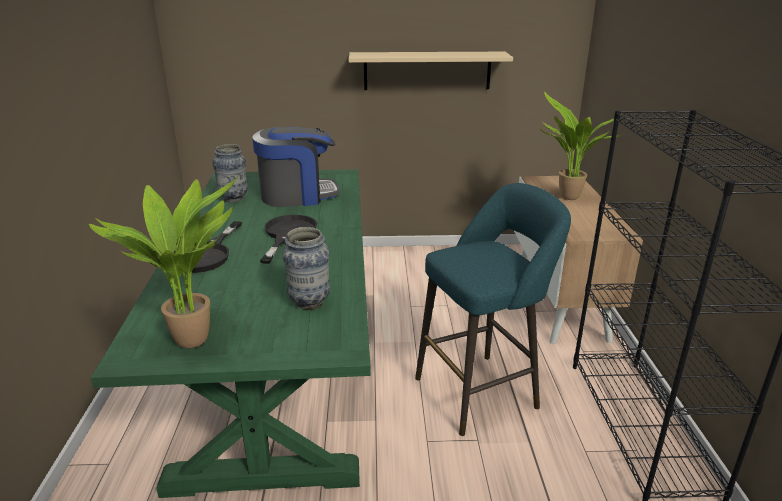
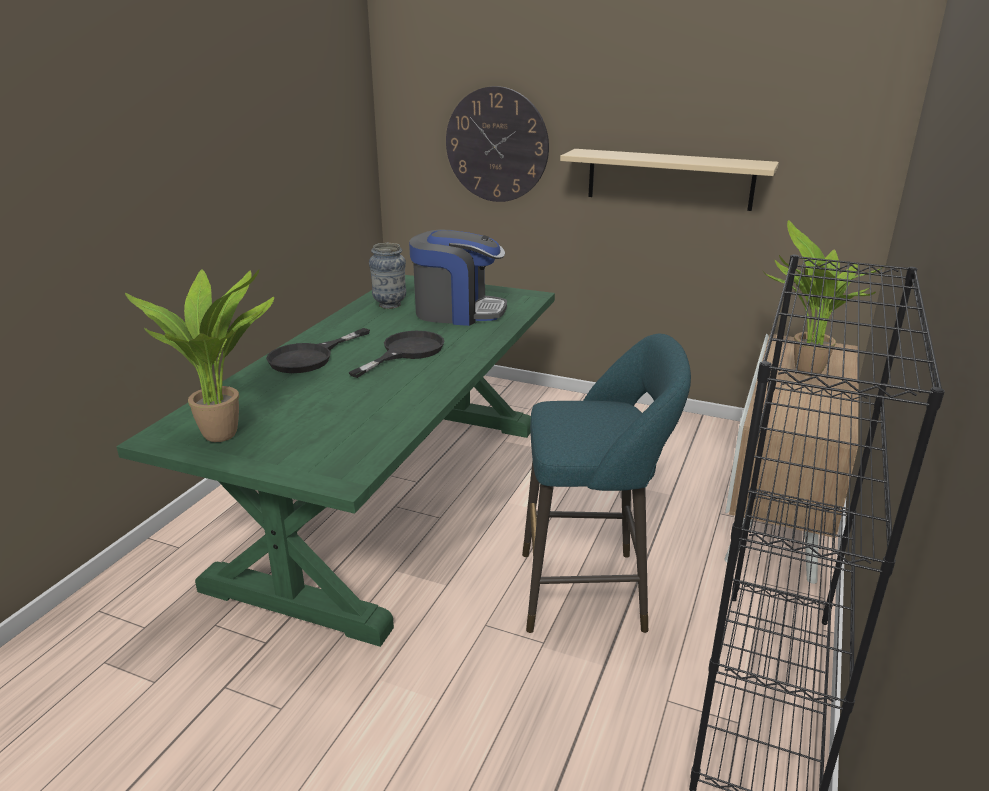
camera: 25 degrees right, 0 degrees up
vase [282,227,330,310] -> none
none -> wall clock [446,86,549,202]

